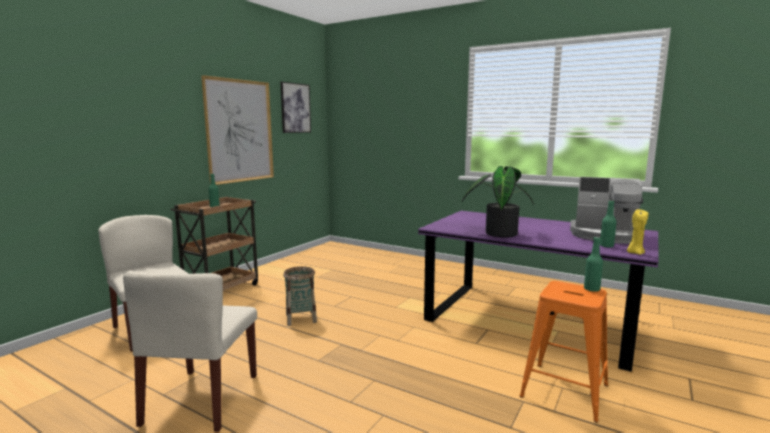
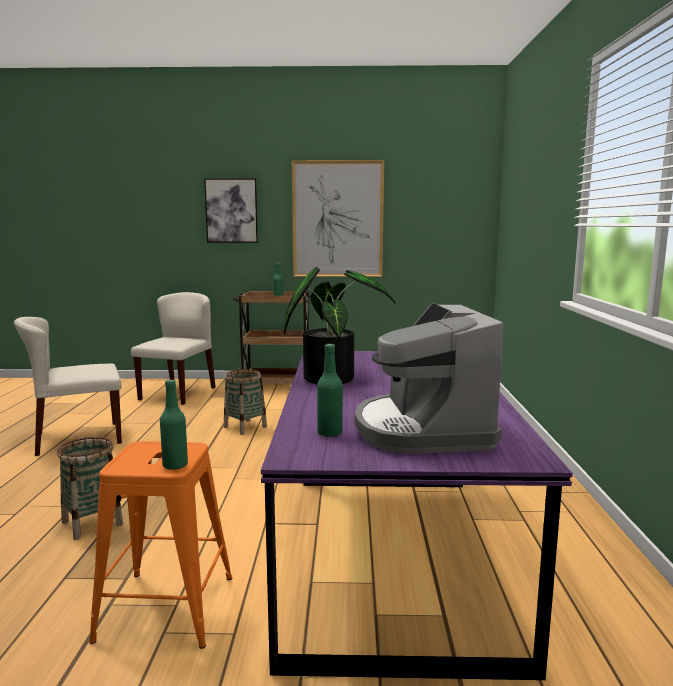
camera: 60 degrees right, 0 degrees up
picture [280,82,311,133] -> picture moved to [204,178,258,243]
yellow candle [627,209,648,255] -> none
none -> basket [57,437,123,540]

